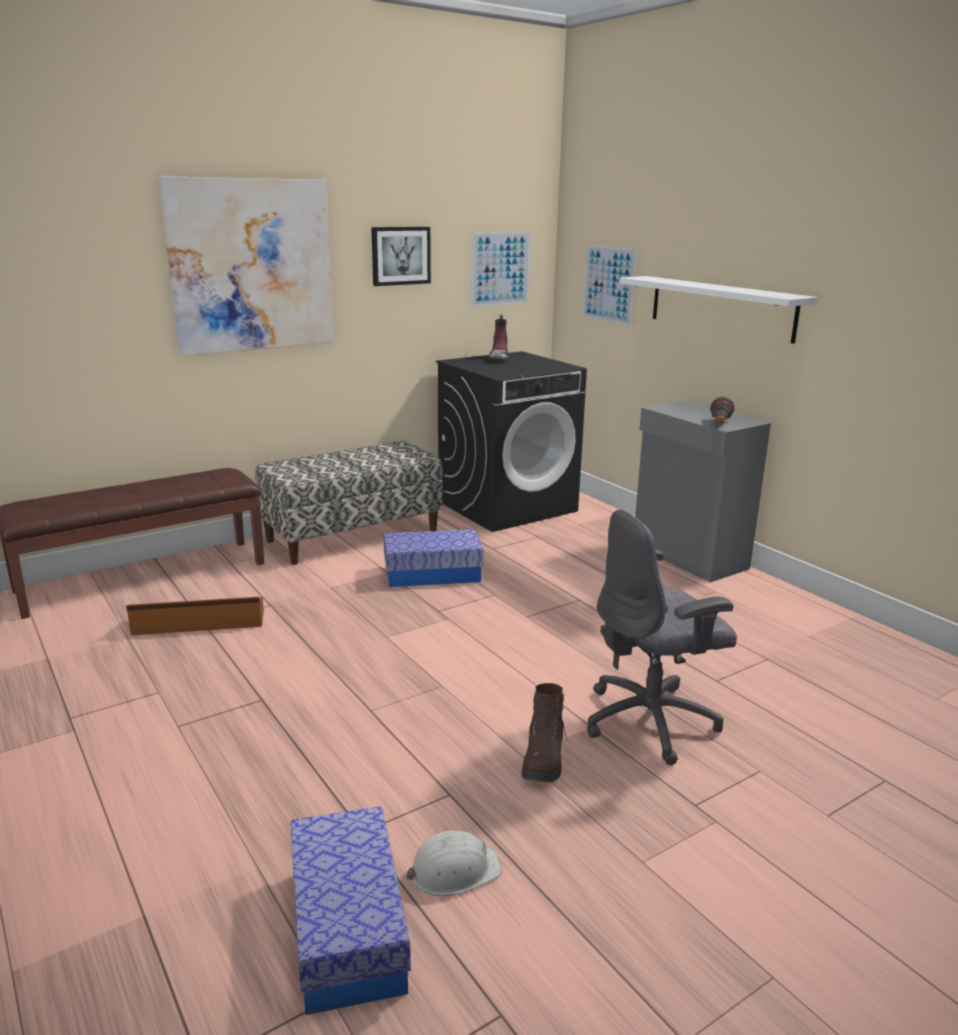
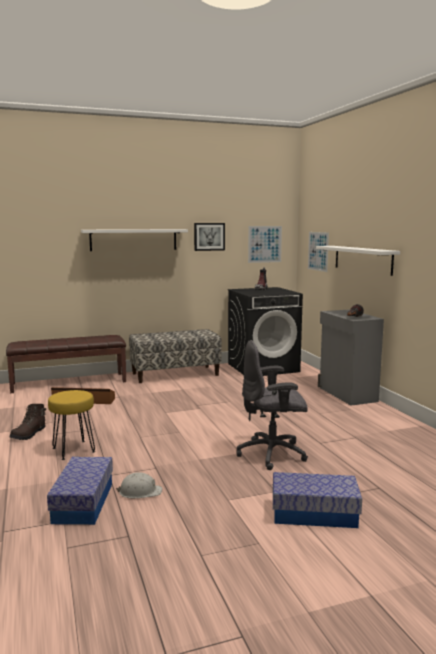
camera: 15 degrees right, 10 degrees down
picture [159,176,334,356] -> white shelf [81,229,188,251]
storage box [383,529,484,587] -> storage box moved to [273,472,362,528]
brown boot [521,683,567,782] -> brown boot moved to [9,404,46,440]
none -> yellow stool [48,390,95,460]

